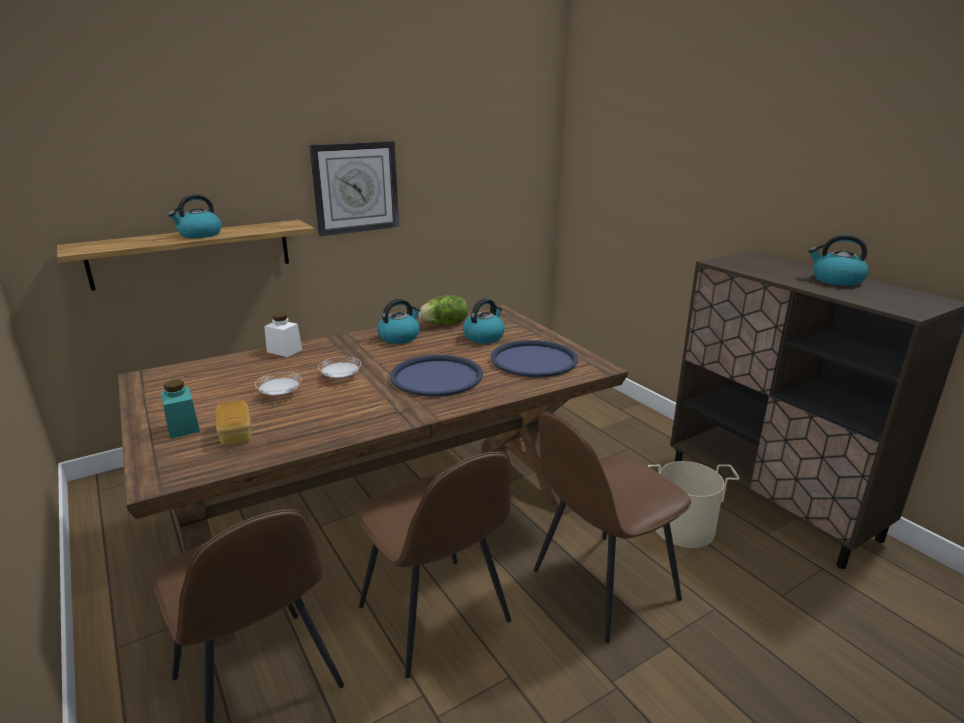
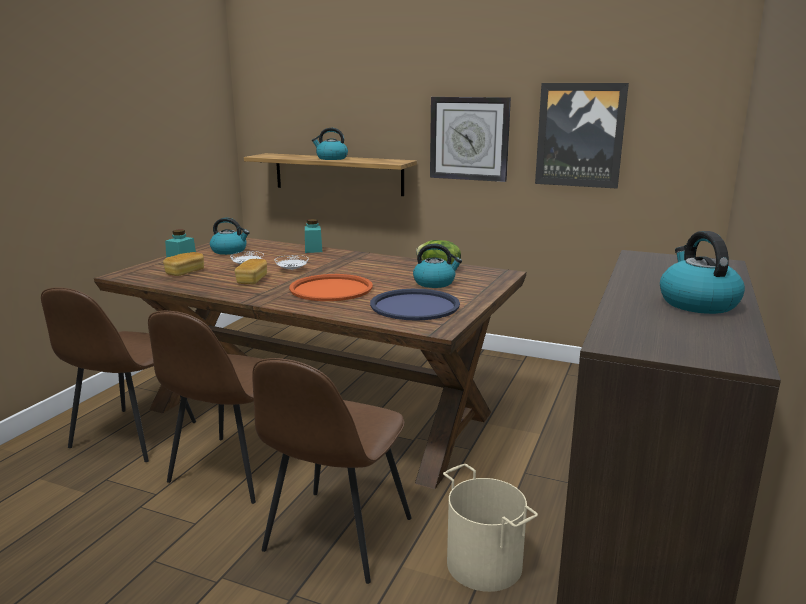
camera: 55 degrees right, 5 degrees down
white jar [264,313,302,357] -> turquoise jar [305,219,322,253]
kettle [377,299,420,344] -> kettle moved to [210,218,249,255]
blue tray [390,355,483,397] -> orange tray [289,274,373,301]
brown chair [534,411,691,643] -> brown chair turned 90 degrees counterclockwise [252,358,412,584]
none -> bread [234,259,267,284]
none -> picture [535,83,629,189]

